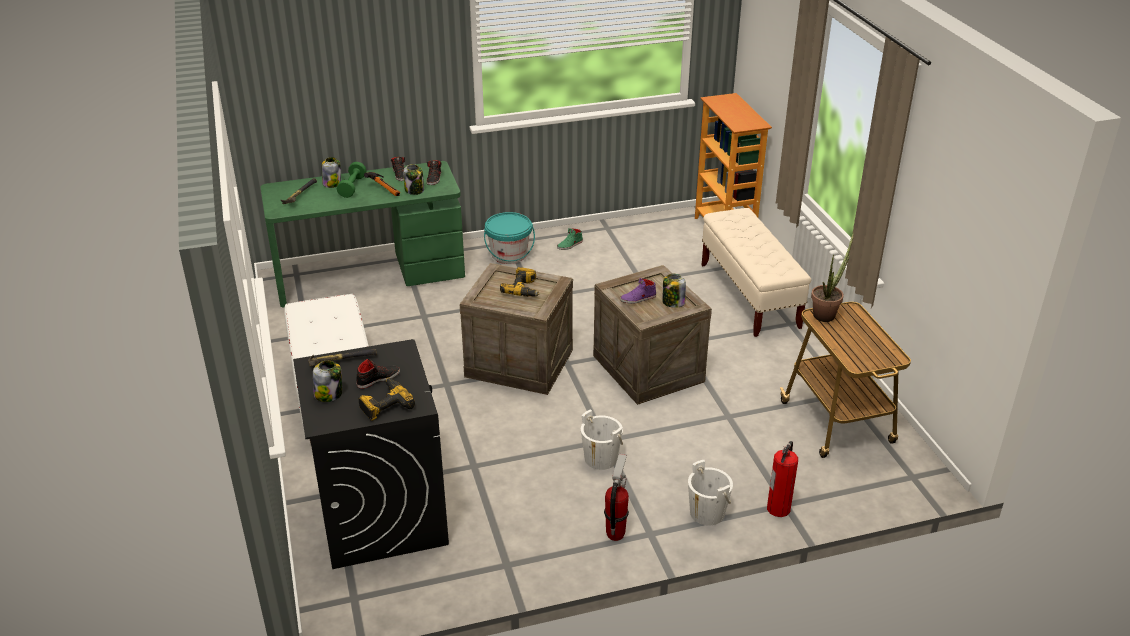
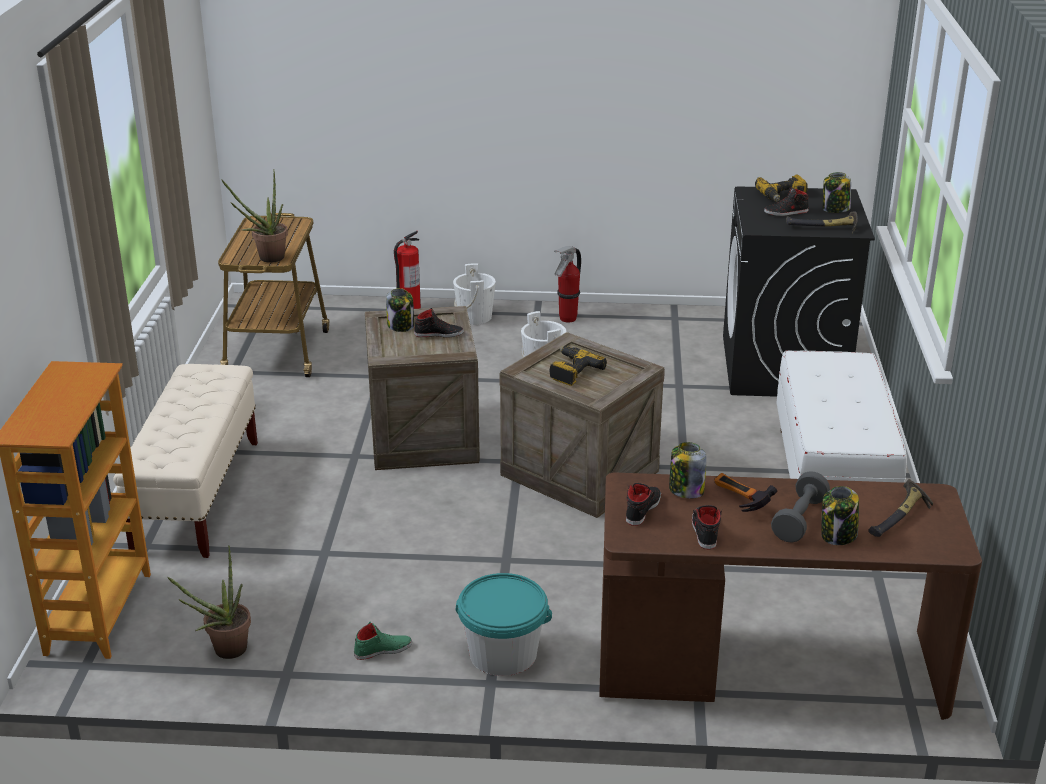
camera: 160 degrees left, 5 degrees down
green desk [260,161,465,308] -> brown desk [599,472,982,720]
green dumbbell [337,162,366,198] -> grey dumbbell [771,471,830,543]
purple shoe [620,278,656,304] -> black shoe [414,308,464,338]
none -> potted plant [168,545,251,659]

